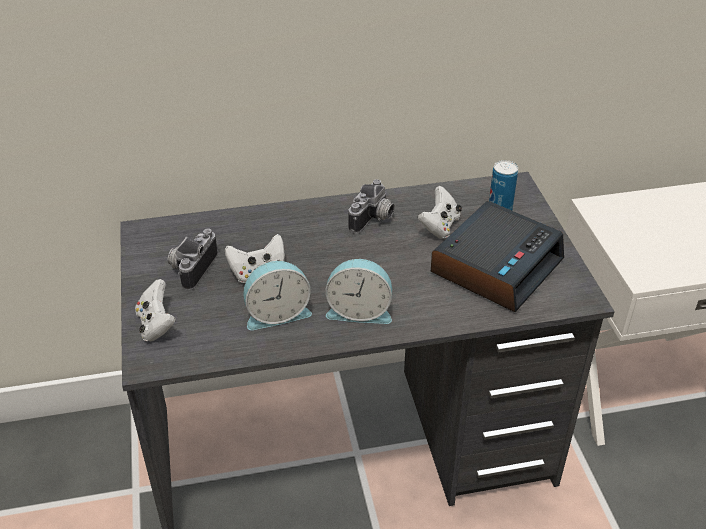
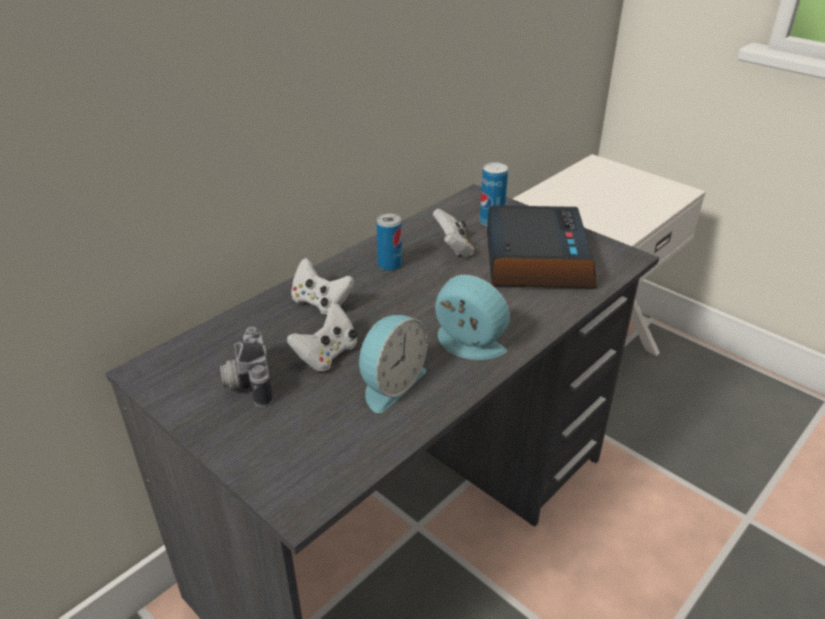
camera: 35 degrees left, 5 degrees down
white game controller [135,279,176,342] -> white game controller moved to [291,258,355,315]
alarm clock [325,259,392,324] -> alarm clock turned 120 degrees counterclockwise [435,275,510,360]
camera [348,179,395,234] -> can [376,213,402,271]

